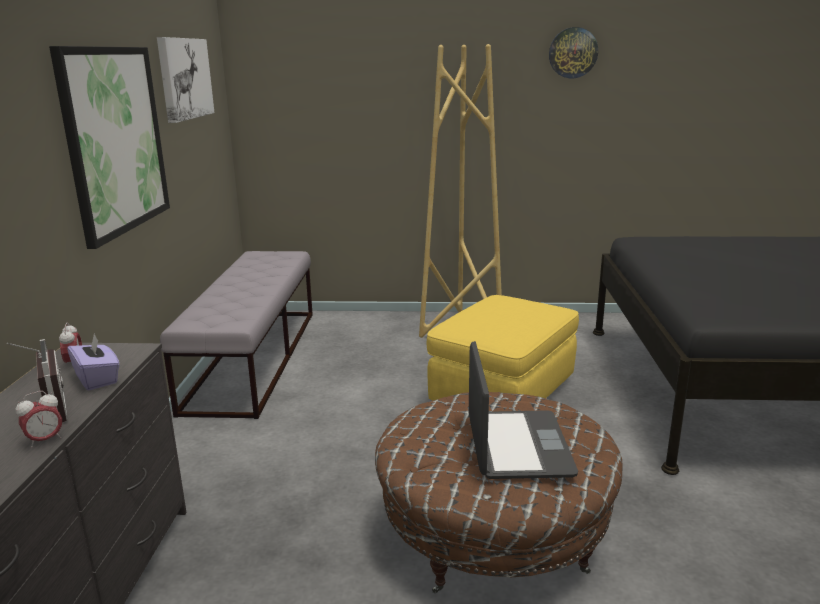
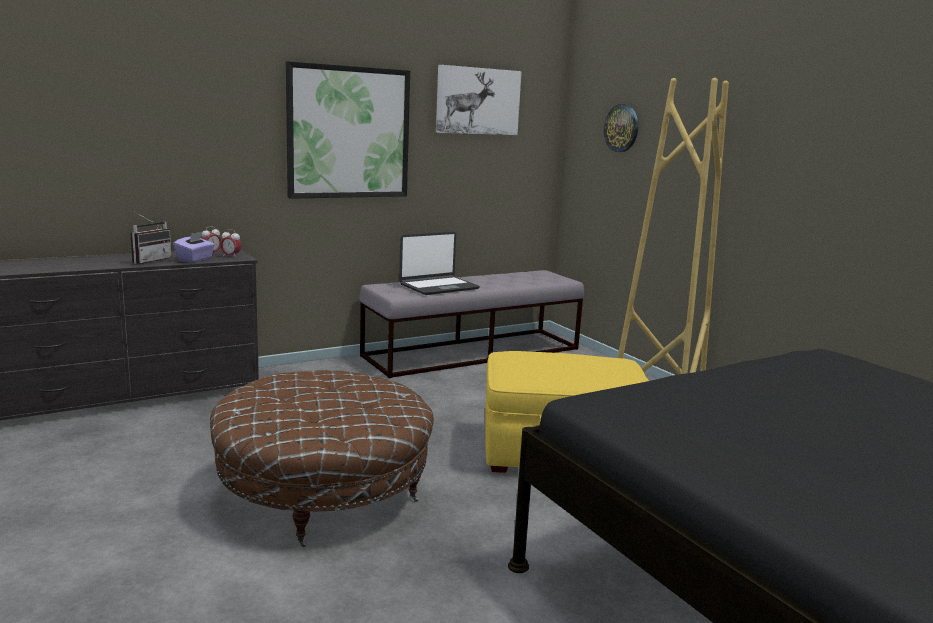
camera: 55 degrees right, 5 degrees down
alarm clock [15,391,62,448] -> alarm clock moved to [221,229,242,258]
laptop [468,341,578,479] -> laptop moved to [399,231,480,295]
wall clock [549,27,598,78] -> wall clock moved to [604,104,638,152]

